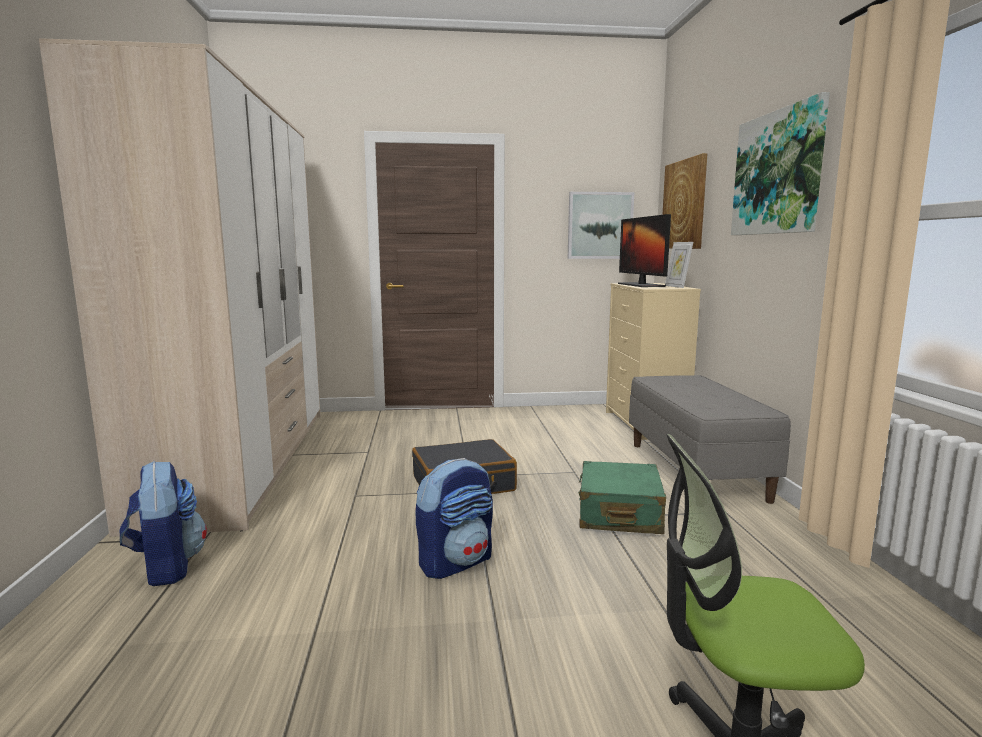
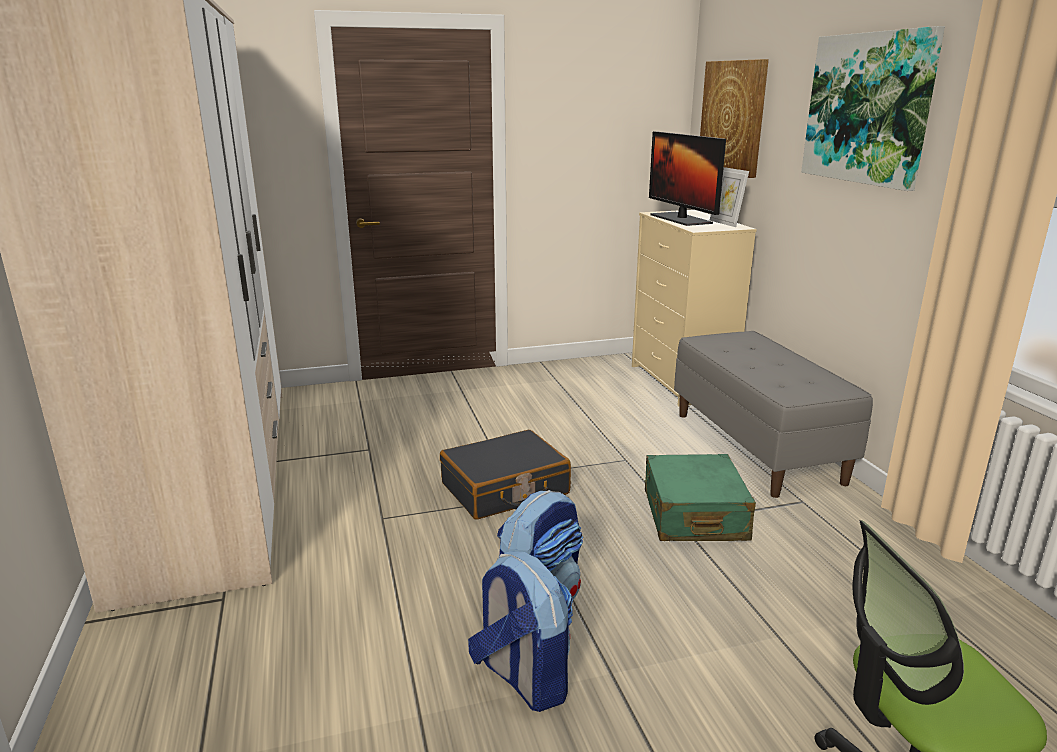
camera: 10 degrees left, 10 degrees up
backpack [120,461,207,586] -> backpack moved to [468,551,573,712]
picture [568,192,634,259] -> none

